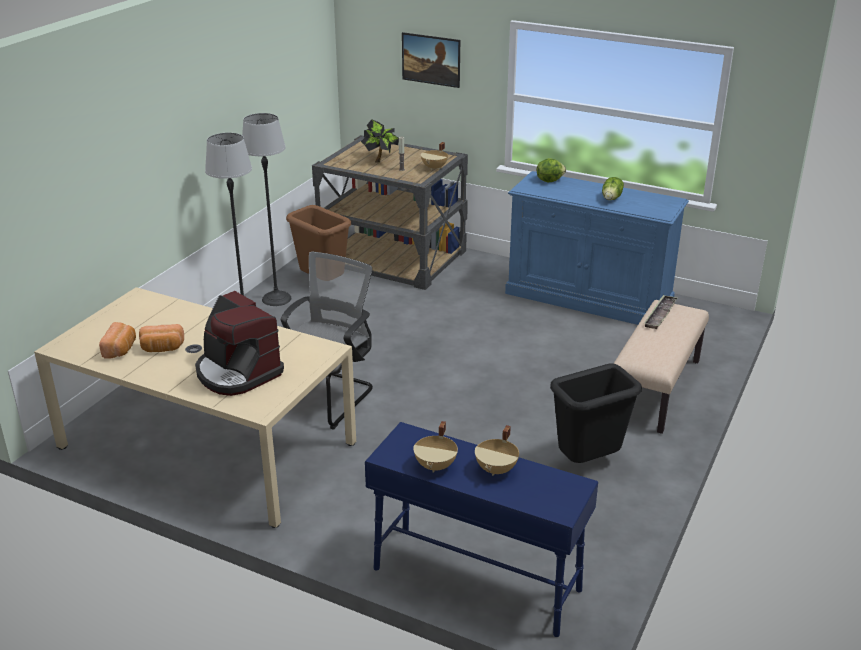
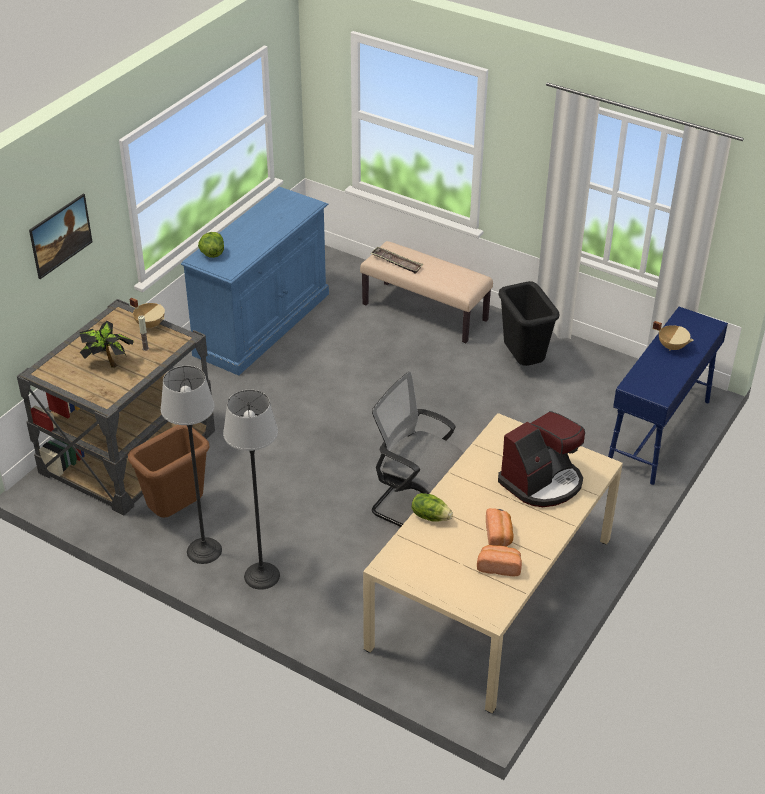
camera: 85 degrees left, 10 degrees up
beige cooking pot [413,421,458,473] -> none
lettuce [602,177,624,200] -> lettuce moved to [412,493,453,522]

